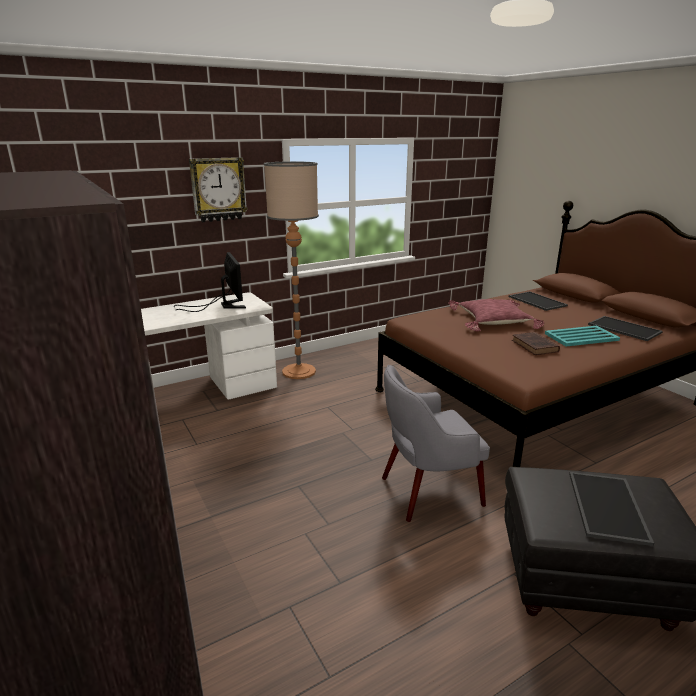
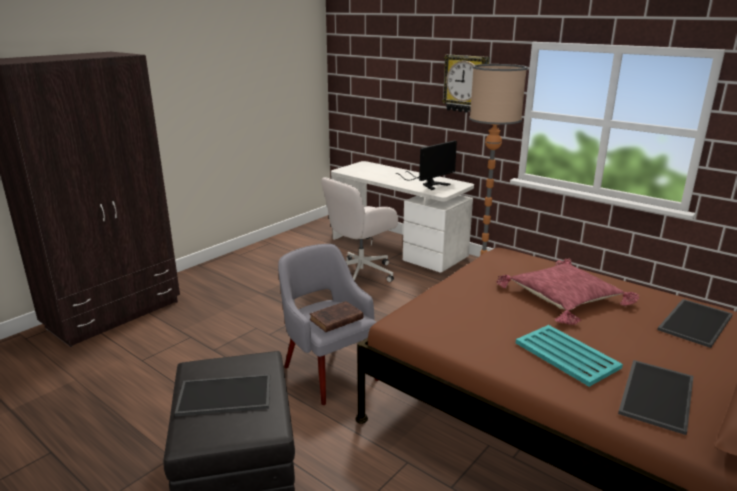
camera: 70 degrees right, 0 degrees up
brown book [512,332,560,355] -> brown book moved to [310,301,363,332]
none -> white office chair [321,177,398,284]

